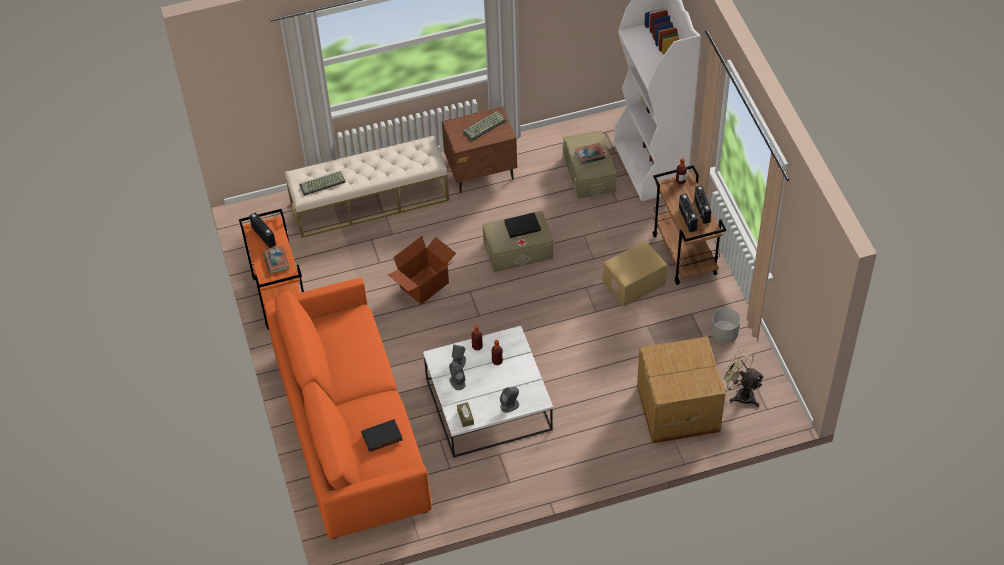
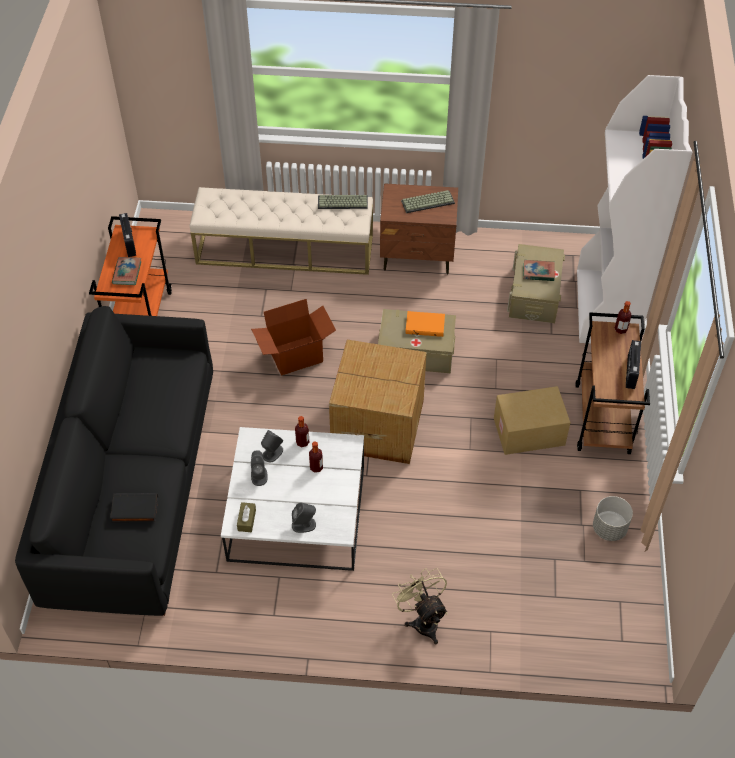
camera: 20 degrees right, 0 degrees up
orange sofa [264,278,432,539] -> black sofa [15,306,213,616]
keyboard [299,171,346,196] -> keyboard moved to [318,195,368,209]
black book [504,212,541,238] -> orange book [405,311,445,337]
cardboard box [637,336,726,443] -> cardboard box moved to [329,340,427,464]
radio [679,194,698,232] -> none
beige fan [722,349,765,407] -> beige fan moved to [392,568,447,644]

